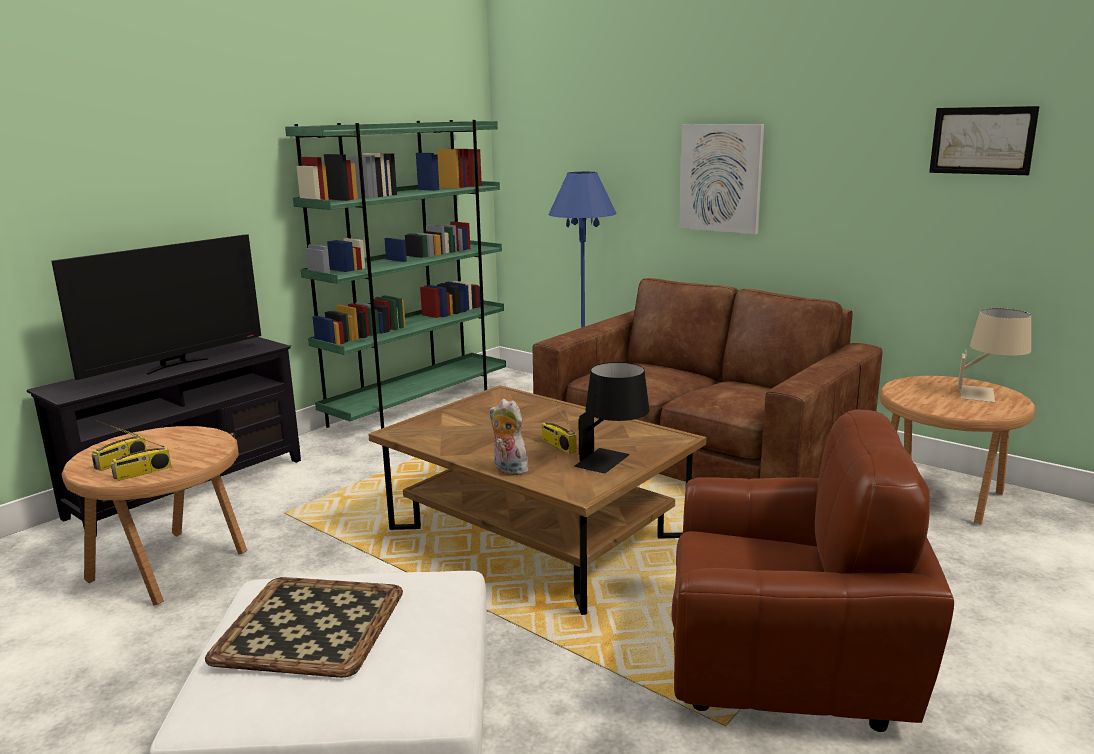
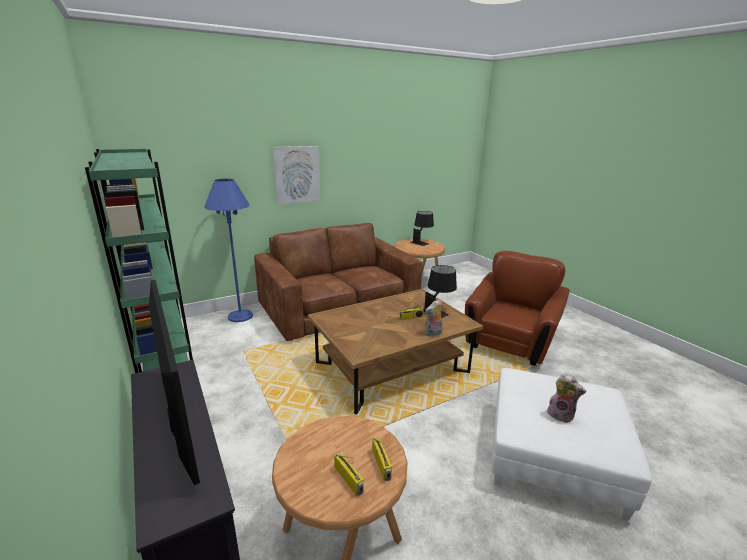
camera: 70 degrees left, 5 degrees up
tray [205,577,403,678] -> plush toy [547,374,586,423]
picture [929,106,1040,175] -> none
beige table lamp [958,308,1031,402] -> black table lamp [411,211,434,246]

